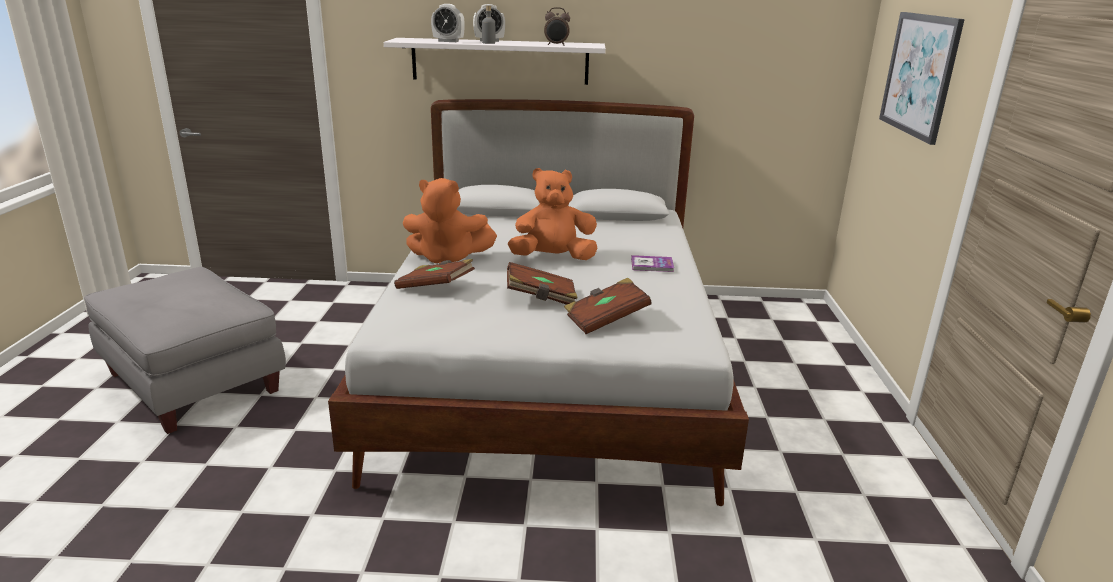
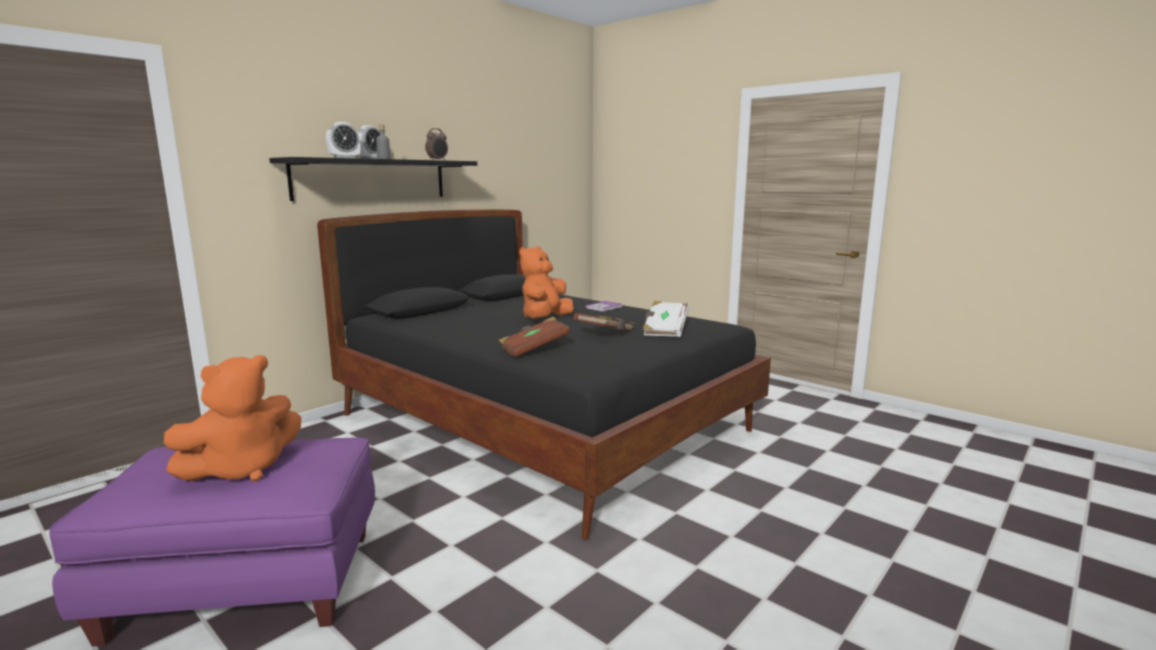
camera: 50 degrees left, 10 degrees down
grey ottoman [84,267,286,434] -> purple ottoman [49,437,375,646]
white bed [328,99,749,506] -> black bed [317,209,771,540]
white shelf [384,38,606,85] -> black shelf [269,157,477,201]
orange plush toy [402,178,497,263] -> orange plush toy moved to [164,355,301,482]
brown book [564,278,652,334] -> white book [643,301,689,337]
picture [879,12,965,145] -> none

